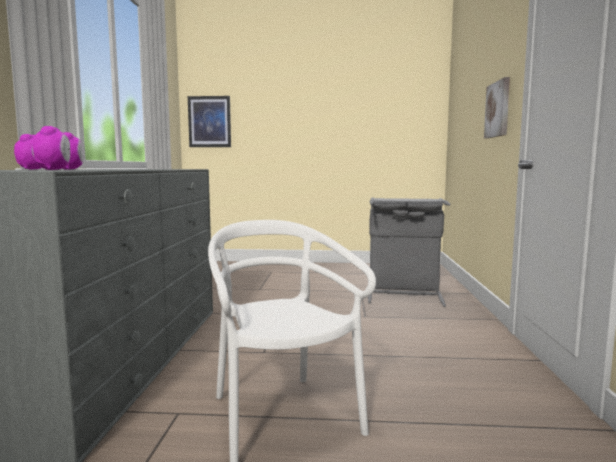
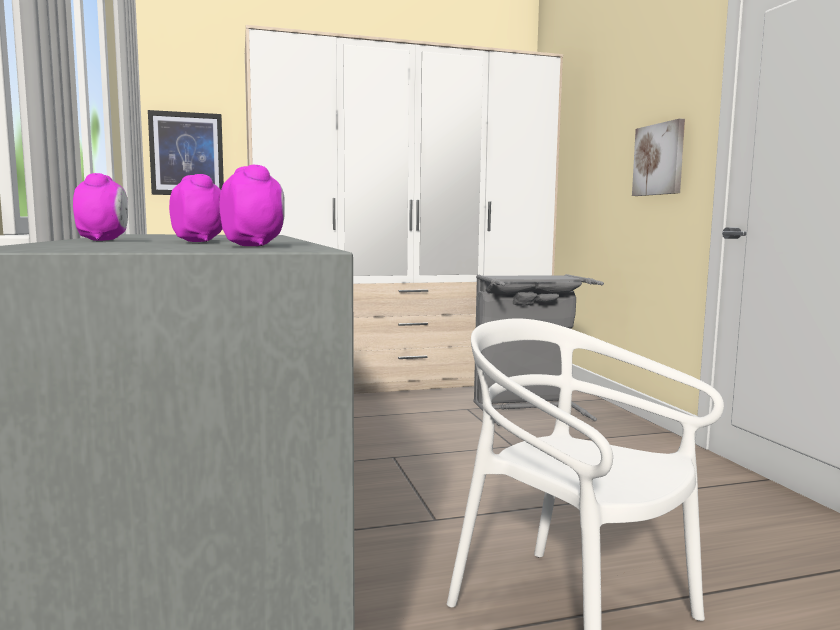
camera: 20 degrees left, 0 degrees up
none -> wardrobe [245,25,563,394]

